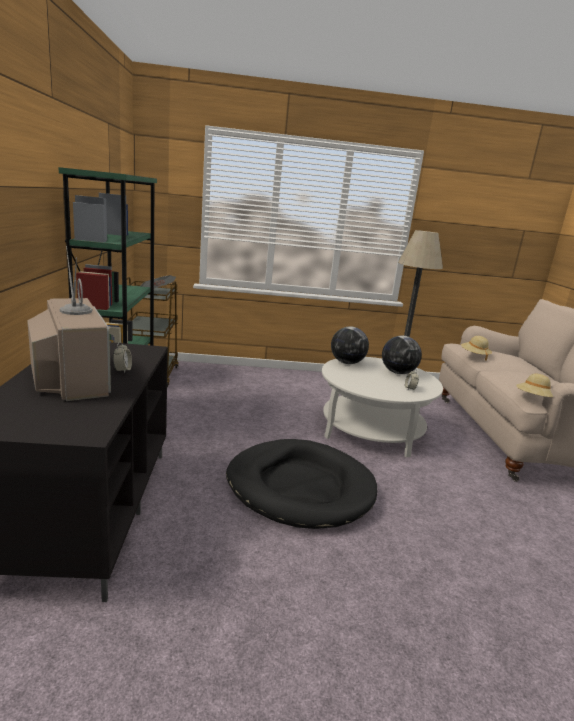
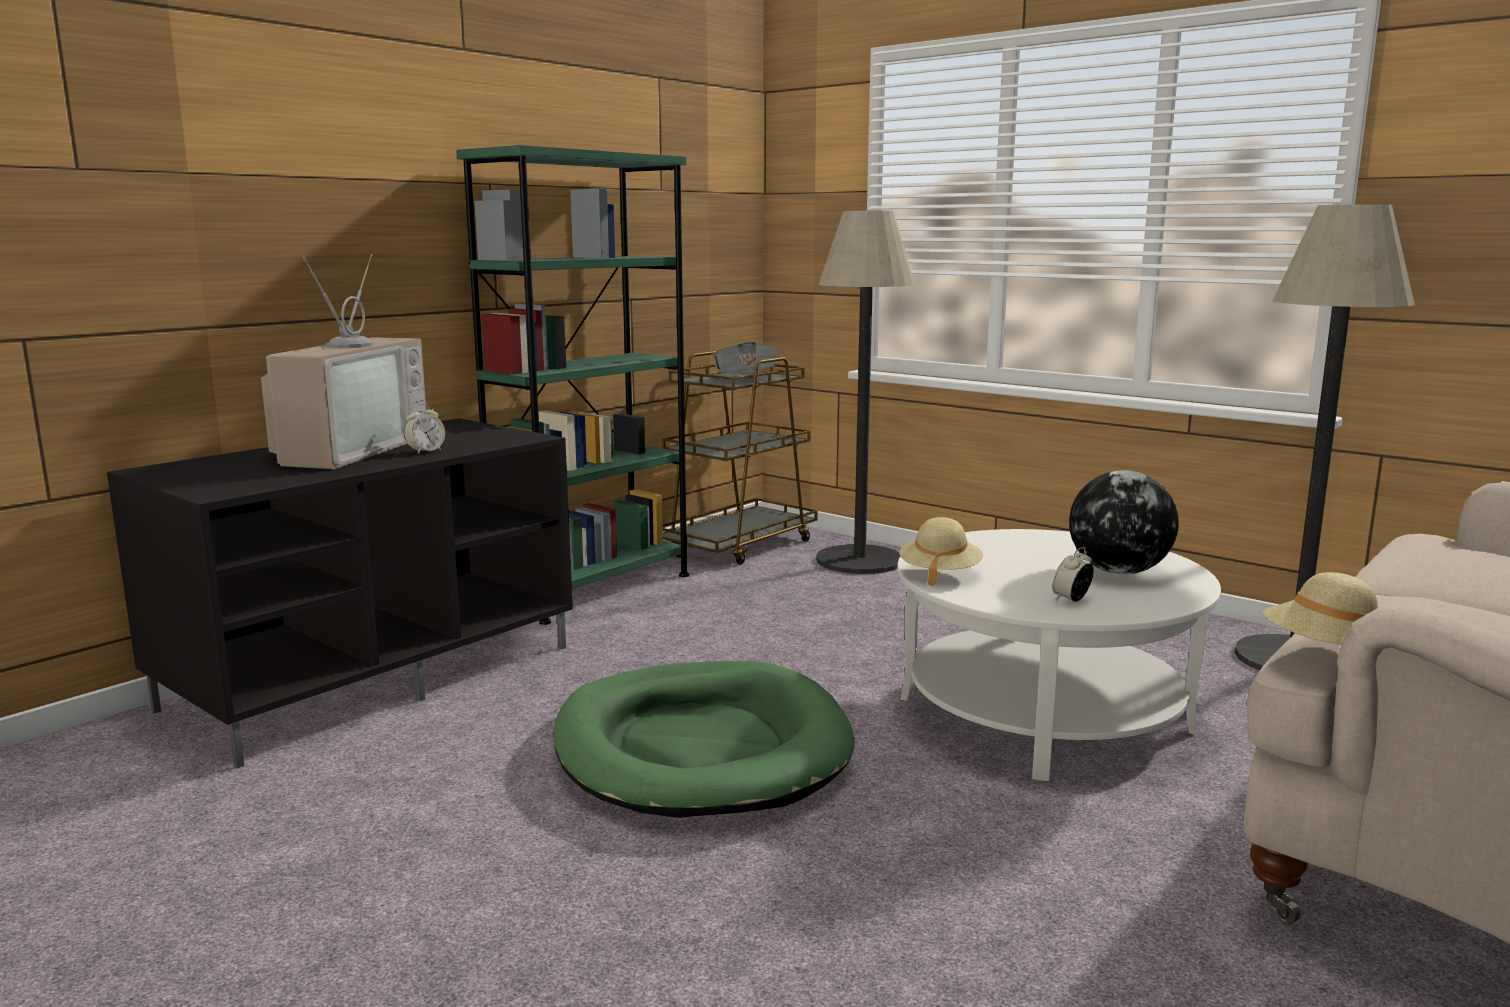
camera: 45 degrees right, 5 degrees down
black dog bed [226,439,377,529] -> green dog bed [554,661,855,818]
globe [331,327,369,364] -> none
beige hat [461,336,492,361] -> beige hat moved to [899,517,983,587]
none -> floor lamp [816,211,915,574]

